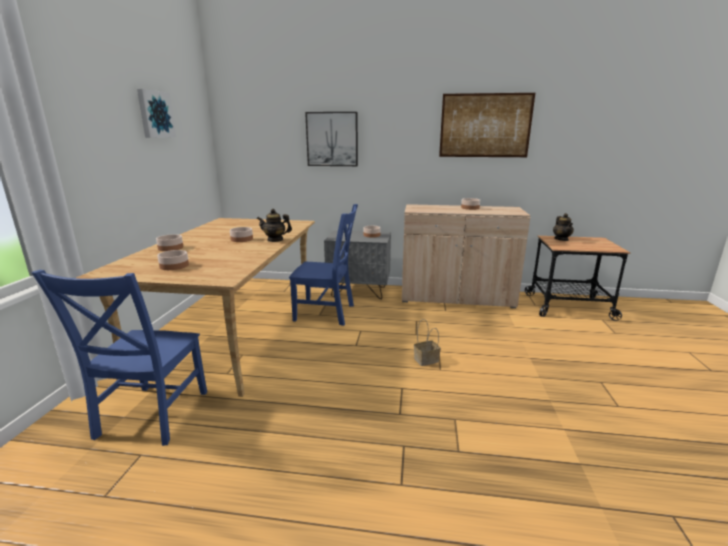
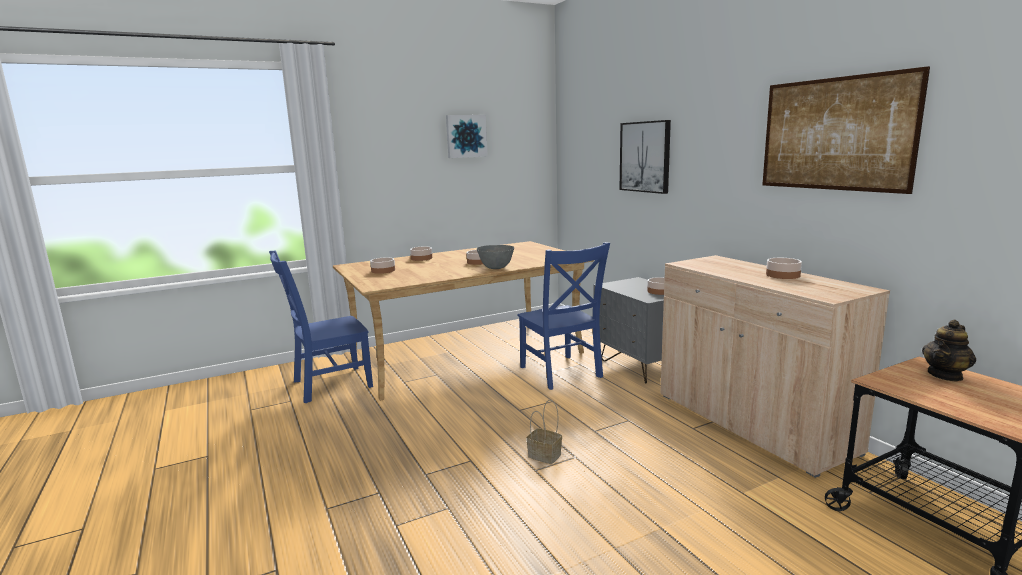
camera: 55 degrees right, 5 degrees down
teapot [257,209,292,242] -> grey bowl [477,245,514,269]

